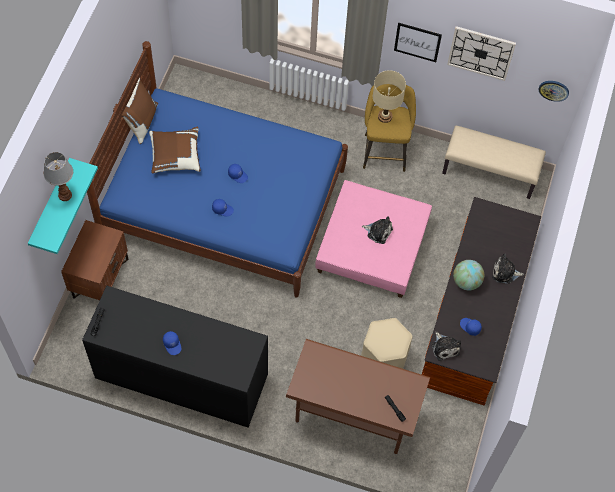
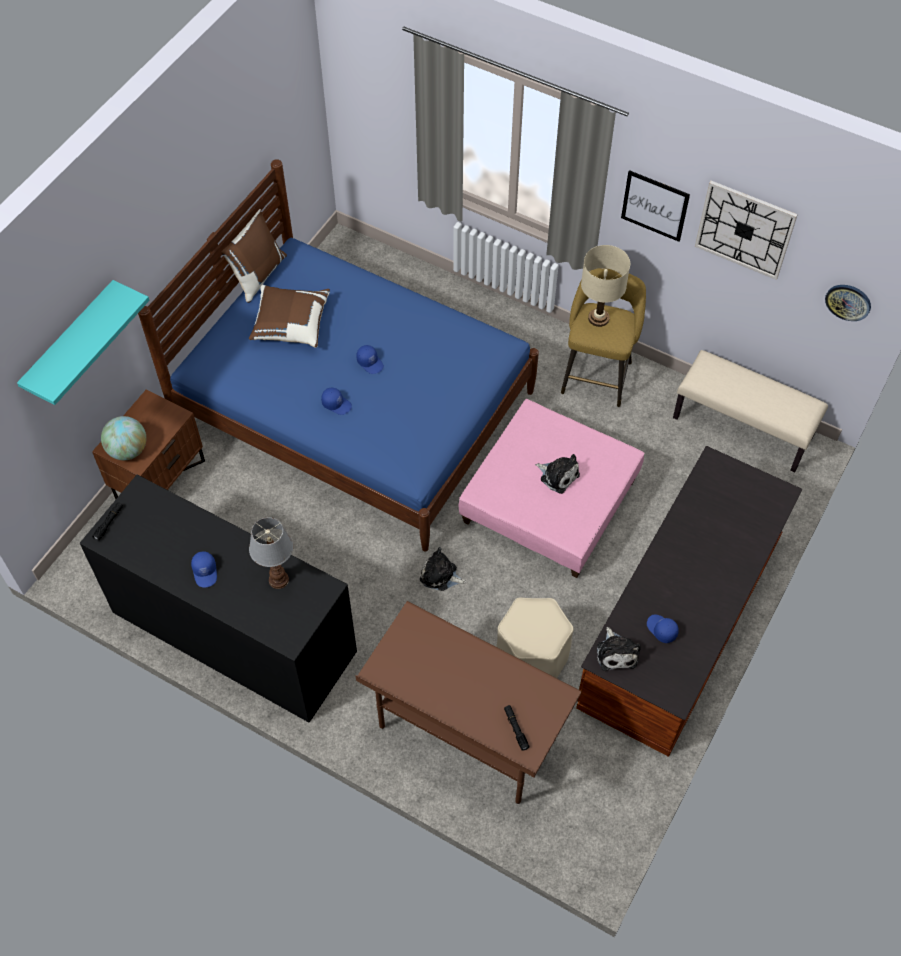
camera: 15 degrees right, 5 degrees down
table lamp [44,152,73,201] -> table lamp moved to [249,517,293,589]
globe [453,260,484,290] -> globe moved to [101,416,146,460]
plush toy [492,254,524,284] -> plush toy moved to [420,547,466,591]

